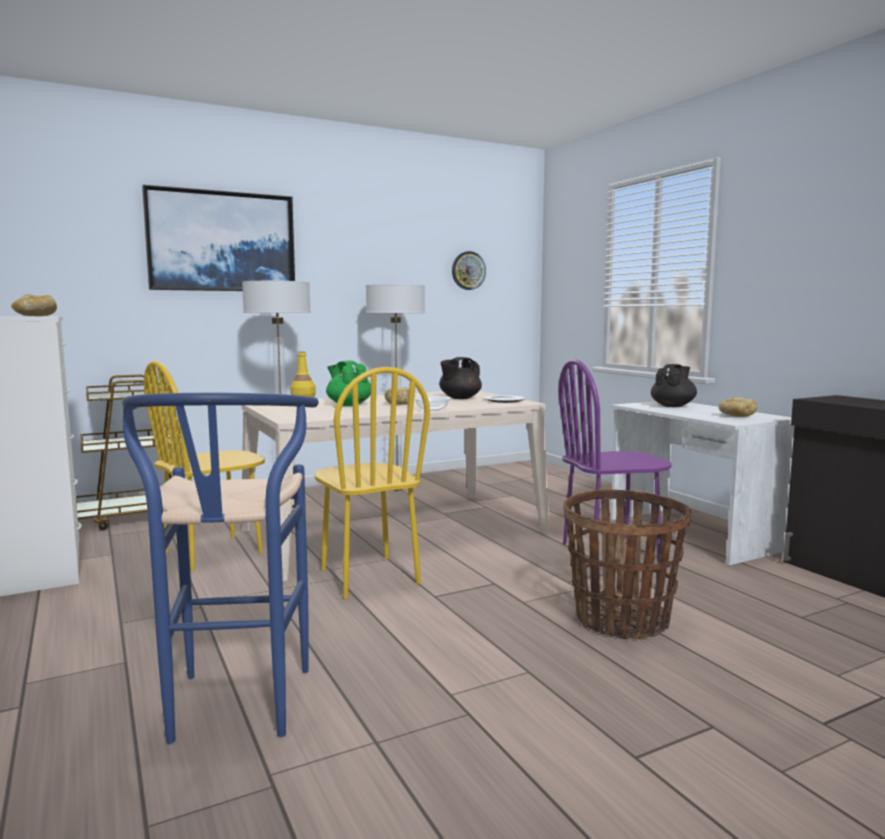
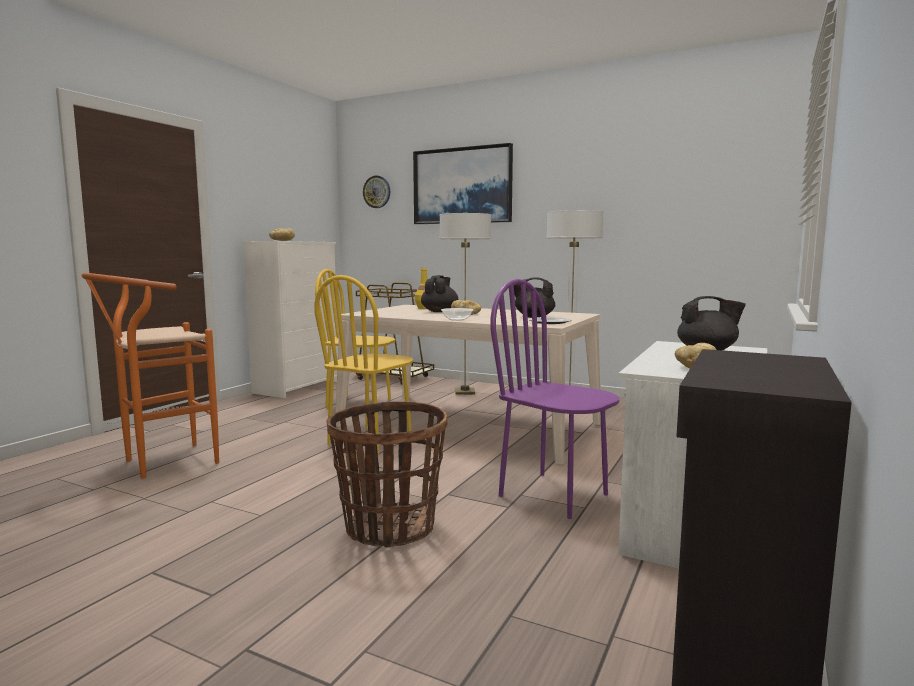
camera: 55 degrees right, 0 degrees up
blue stool [122,393,319,744] -> orange stool [81,273,219,479]
green teapot [326,360,371,406] -> black teapot [421,275,458,312]
wall clock [452,251,486,290] -> wall clock moved to [363,175,390,208]

